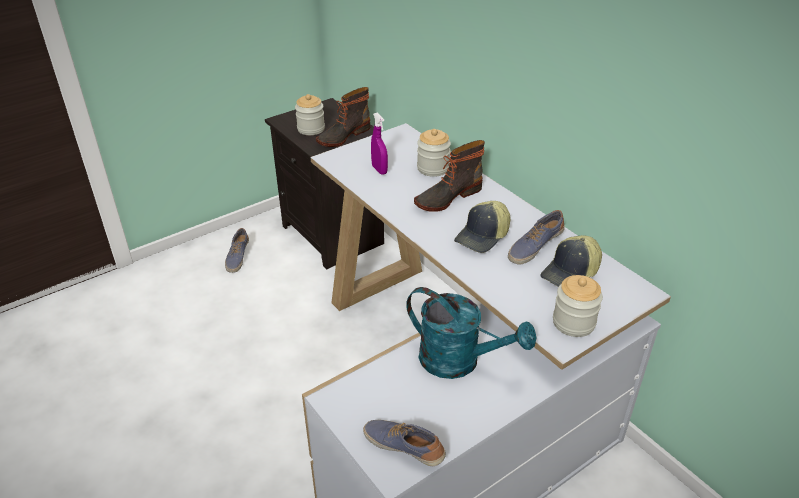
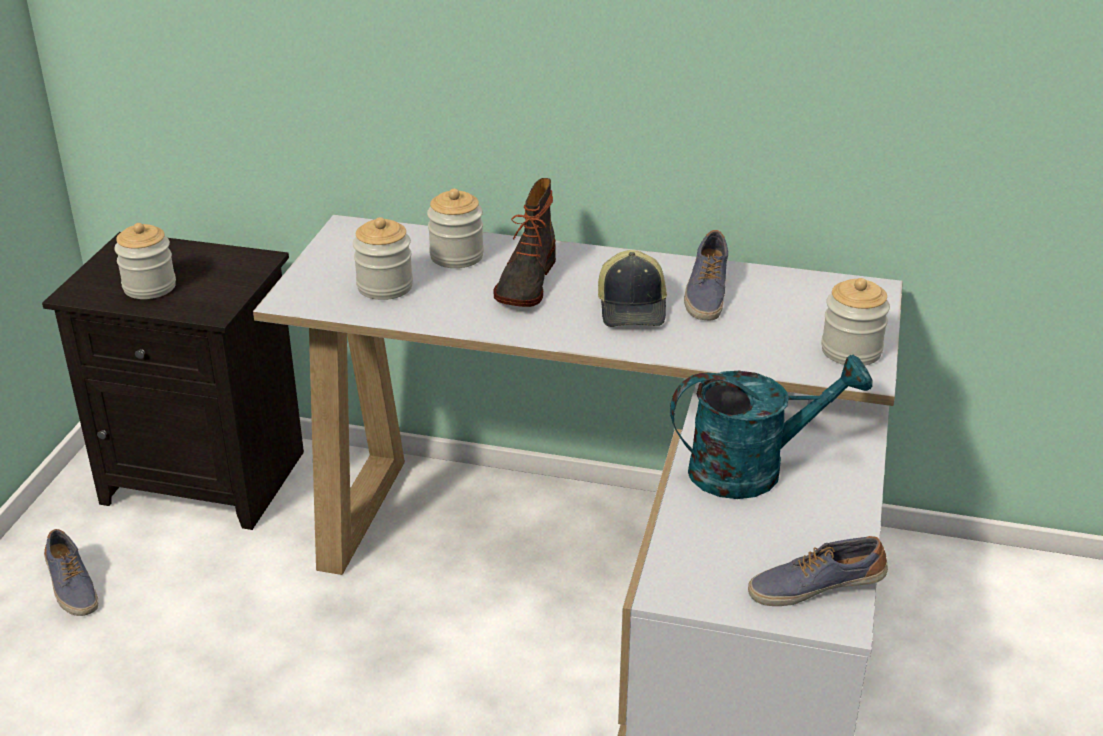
camera: 40 degrees left, 5 degrees down
boot [316,87,370,147] -> none
purple spray bottle [371,113,388,175] -> jar [353,217,413,300]
cap [540,235,602,287] -> none

